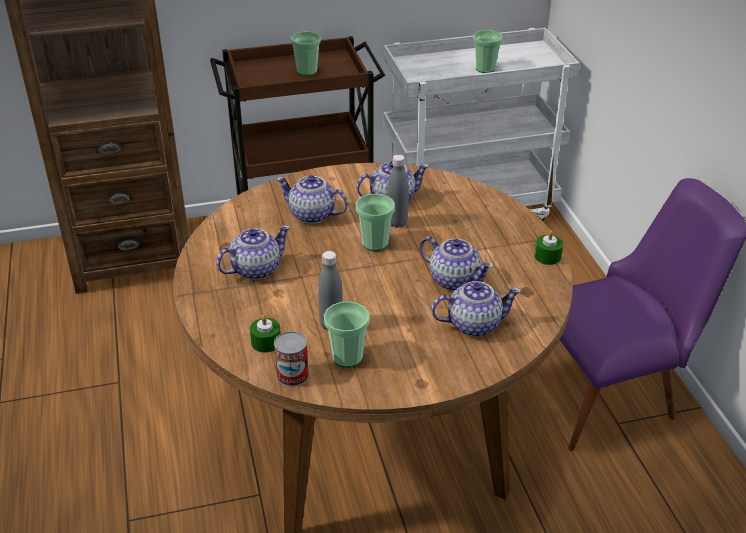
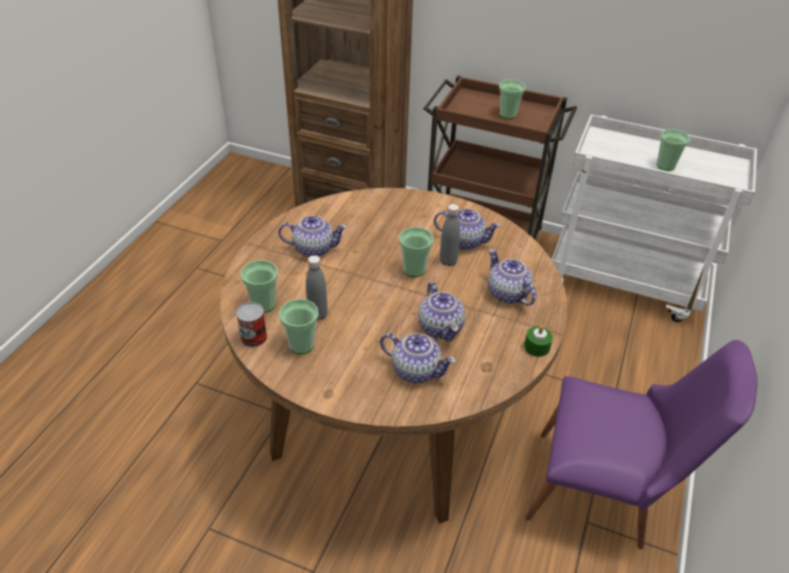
camera: 35 degrees right, 5 degrees up
green candle [250,315,281,353] -> cup [241,260,278,313]
teapot [276,175,348,224] -> teapot moved to [488,249,536,306]

